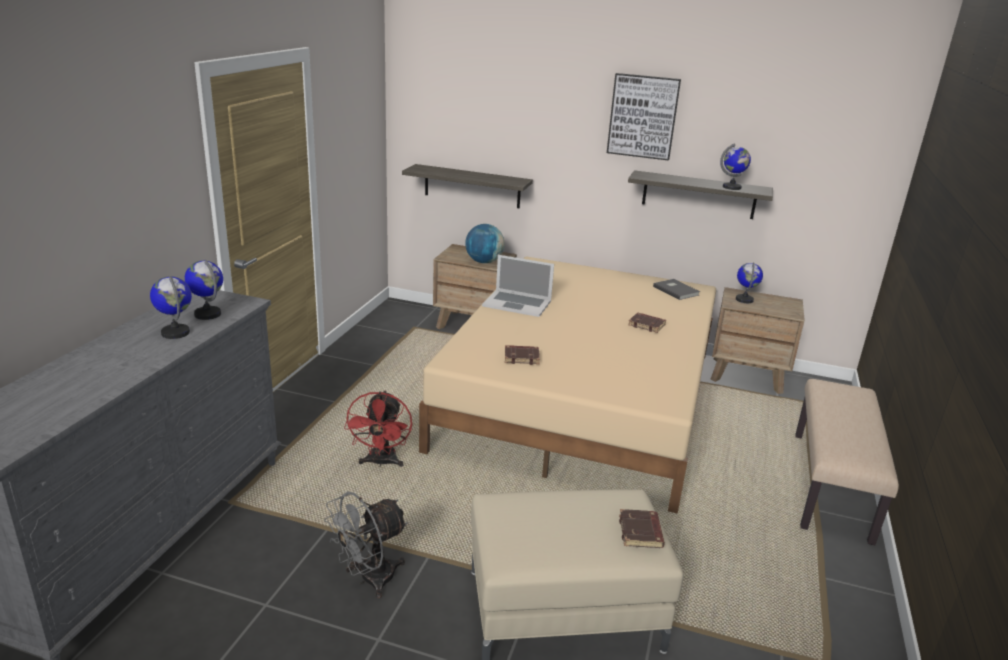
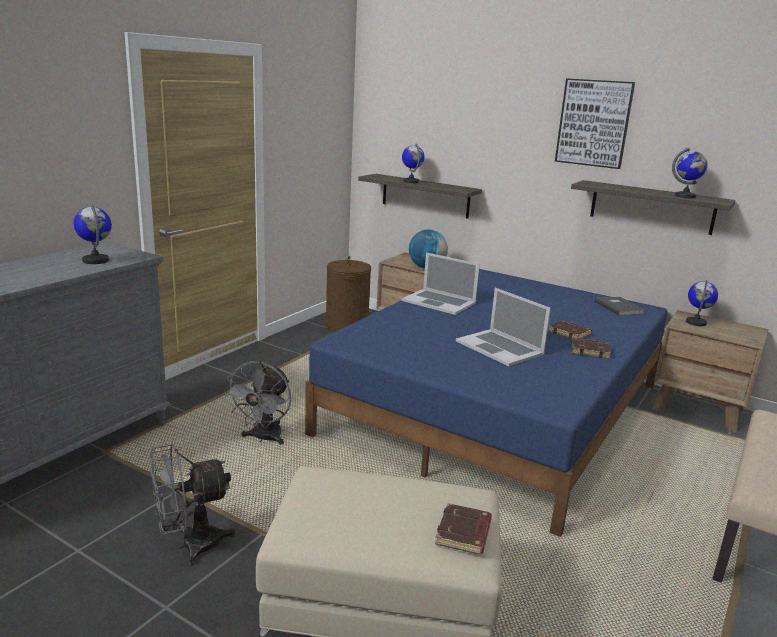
camera: 15 degrees right, 5 degrees down
globe [150,276,192,339] -> globe moved to [402,144,424,183]
red fan [344,390,412,467] -> grey fan [223,361,291,445]
beige bed [419,257,716,514] -> blue bed [305,269,668,537]
brown book [505,345,540,365] -> brown book moved to [572,338,611,359]
none -> brown laundry basket [326,256,371,332]
none -> laptop [456,288,551,366]

